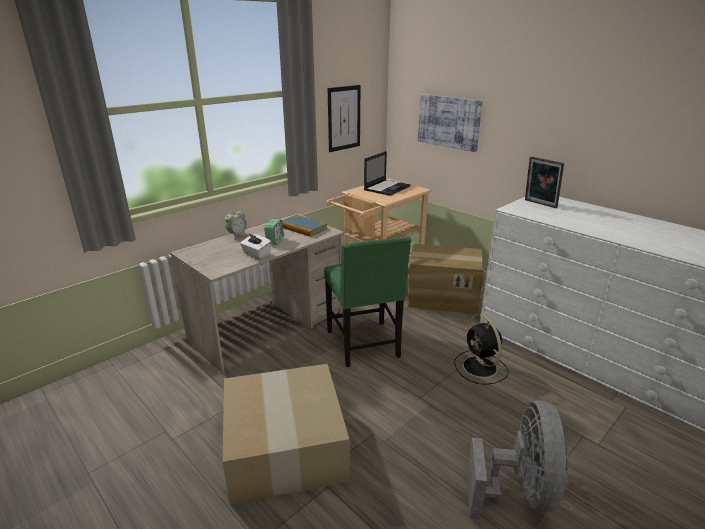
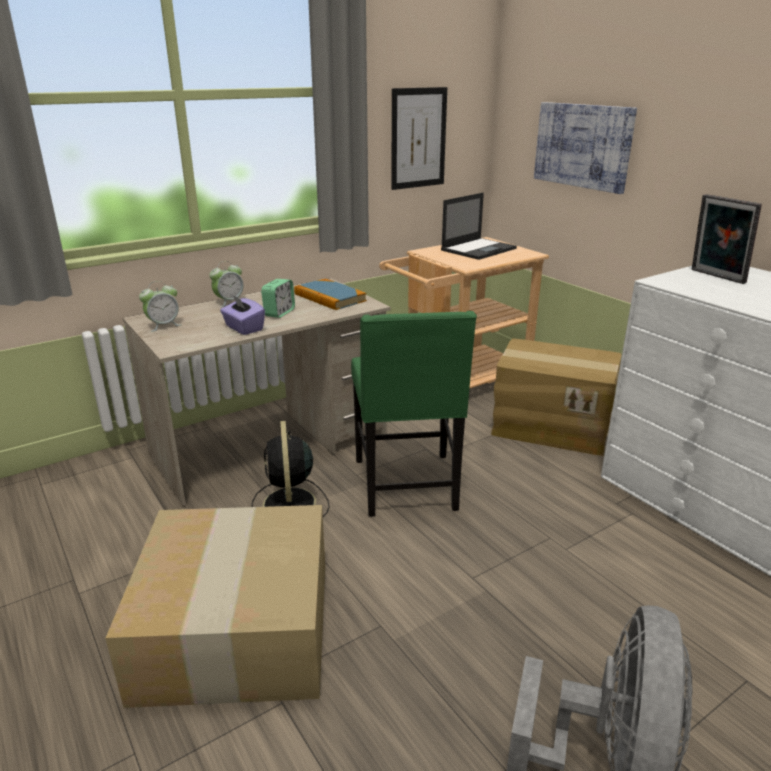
camera: 10 degrees right, 0 degrees up
white tissue box [240,233,272,259] -> purple tissue box [220,294,265,335]
black fan [454,314,508,385] -> black fan moved to [252,421,329,517]
none -> alarm clock [139,281,181,332]

